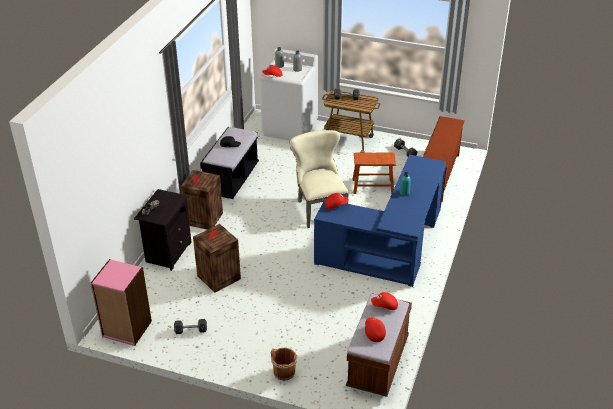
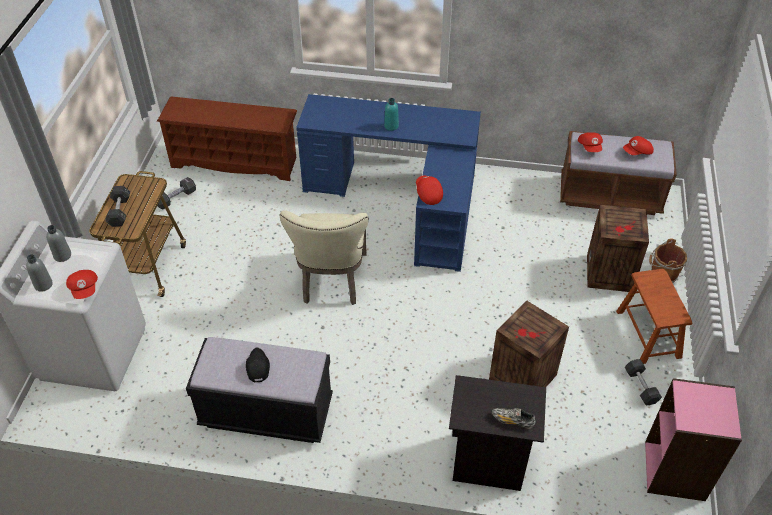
camera: 100 degrees left, 10 degrees up
crate [180,170,223,230] -> crate moved to [587,205,649,292]
beige chair [289,130,349,228] -> beige chair turned 60 degrees counterclockwise [280,210,369,305]
brown stool [353,152,396,194] -> brown stool moved to [616,269,692,364]

